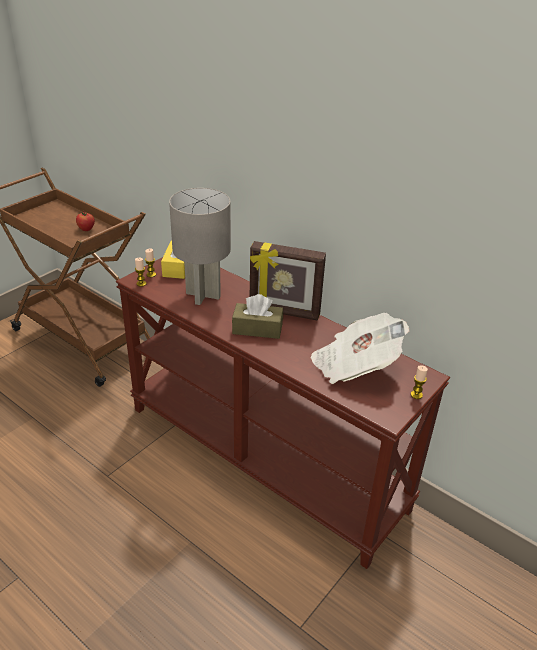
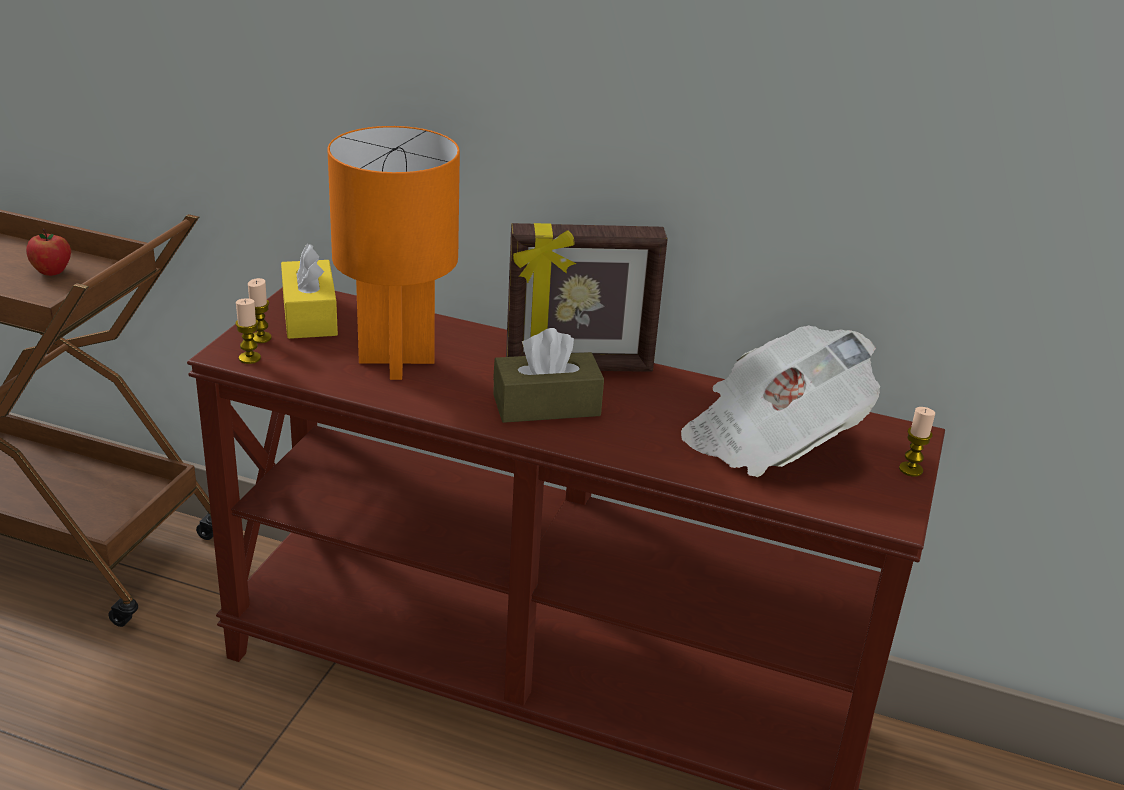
camera: 20 degrees left, 5 degrees down
grey table lamp [169,188,231,305] -> orange table lamp [327,126,460,380]

